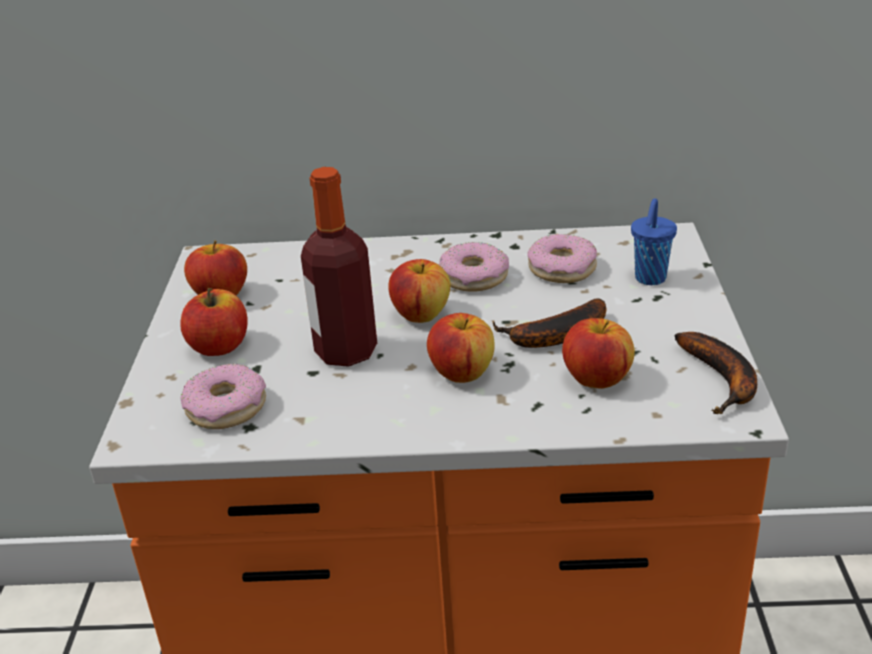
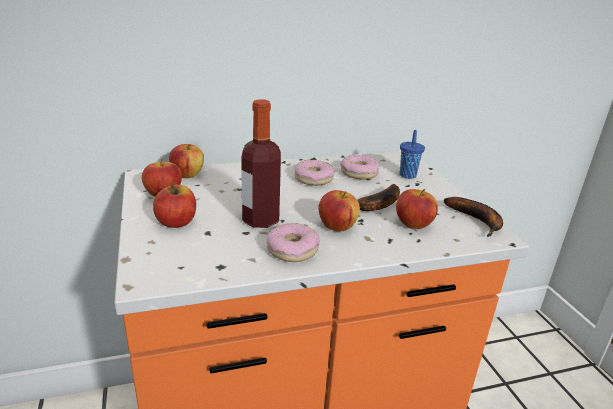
camera: 20 degrees left, 5 degrees down
donut [181,364,266,429] -> donut moved to [267,223,320,262]
apple [388,259,451,323] -> apple moved to [169,144,204,178]

